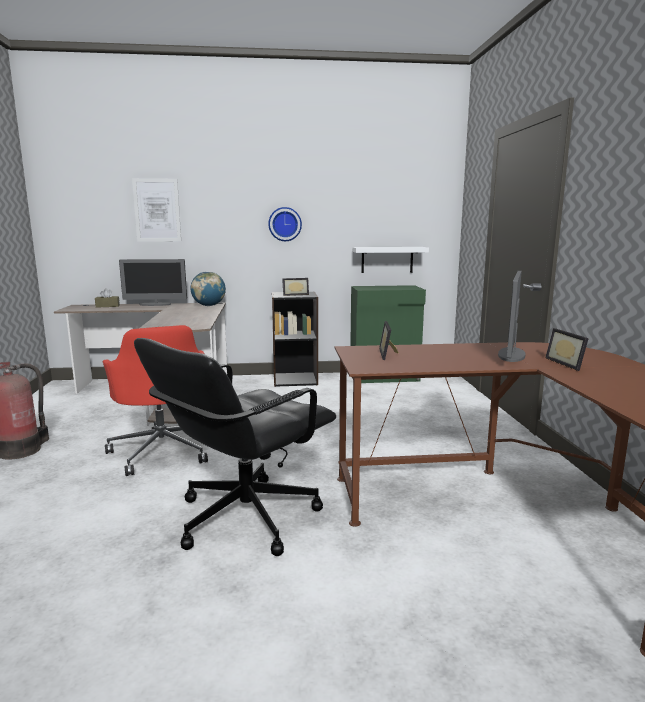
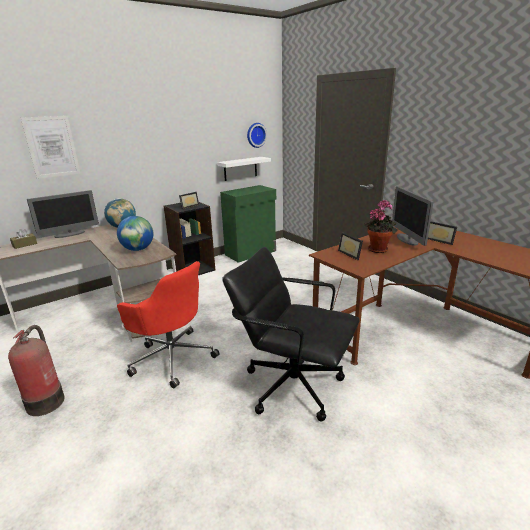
camera: 30 degrees left, 10 degrees up
black office chair [134,338,336,556] -> black office chair turned 105 degrees clockwise [222,247,360,422]
wall clock [268,207,302,241] -> wall clock moved to [247,123,267,148]
none -> globe [117,216,153,251]
none -> potted plant [364,200,398,253]

